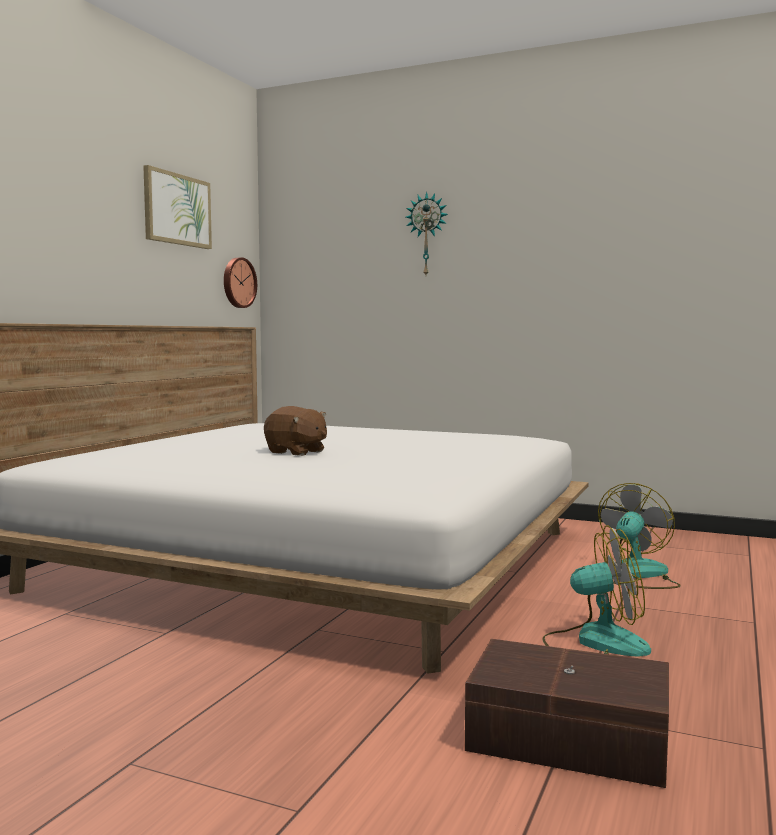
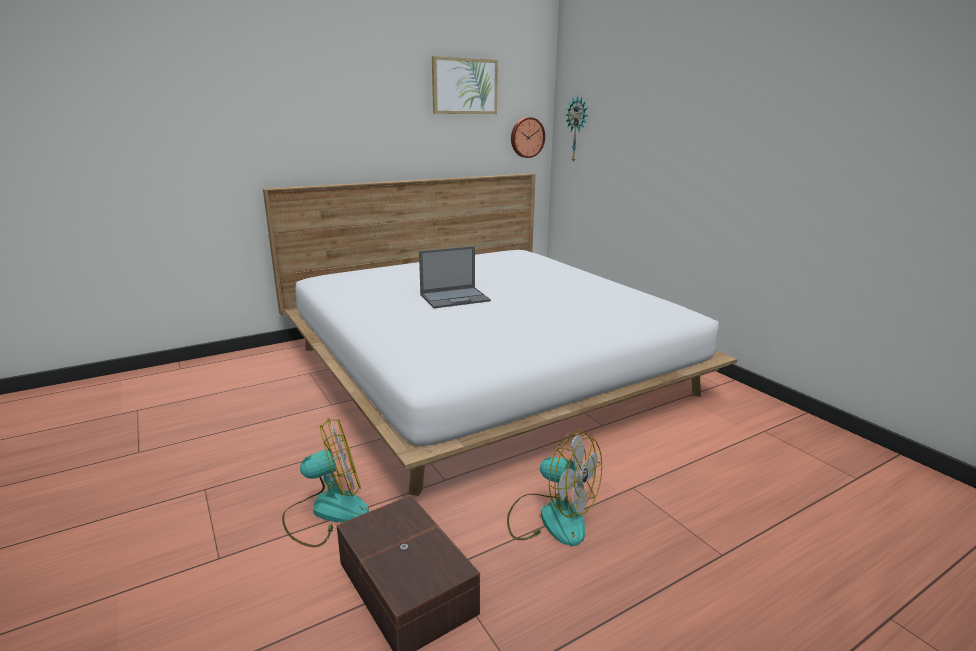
camera: 35 degrees right, 15 degrees up
brown plush toy [264,406,327,456] -> laptop [419,246,491,308]
wall clock [406,192,448,275] -> wall clock moved to [566,96,588,163]
fan [598,483,681,589] -> fan moved to [282,418,369,547]

